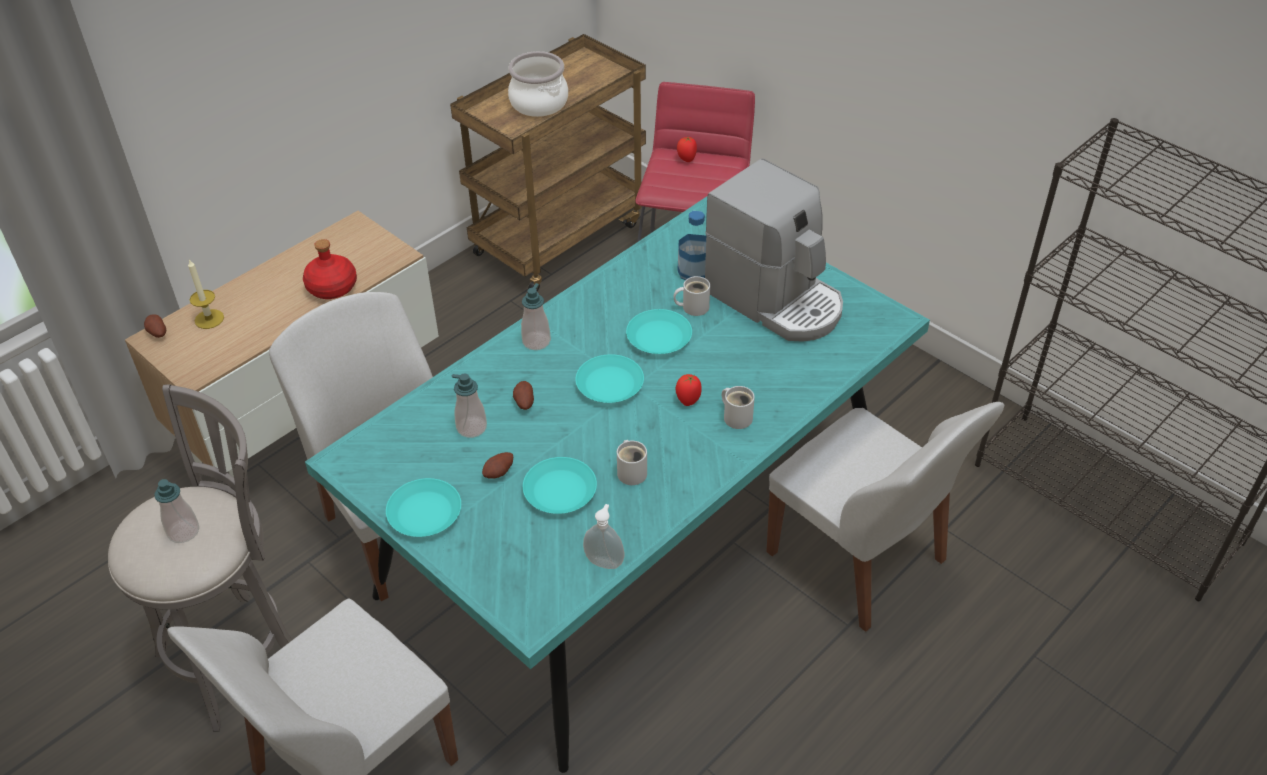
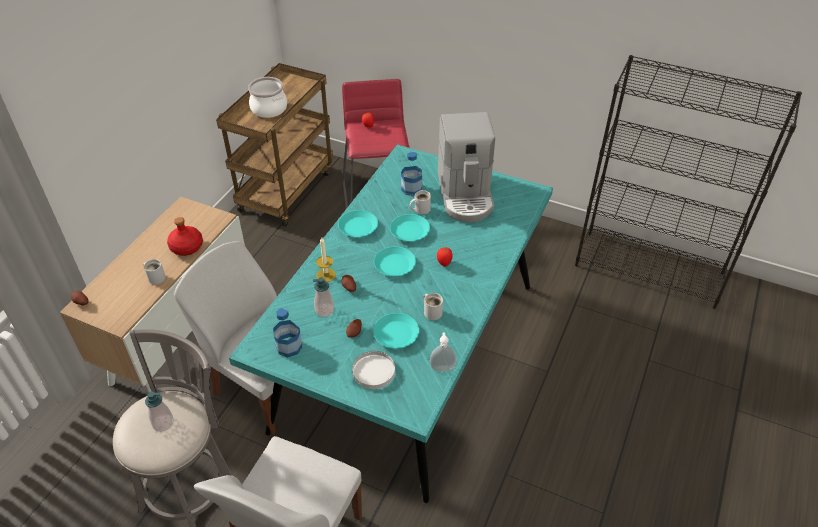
camera: 20 degrees left, 0 degrees up
candle [188,259,224,329] -> candle moved to [316,237,336,282]
turquoise plate [386,478,461,537] -> turquoise plate moved to [338,210,378,237]
soap dispenser [521,283,551,350] -> none
coffee machine [705,159,843,341] -> coffee machine turned 60 degrees clockwise [438,112,495,223]
white mug [722,386,755,429] -> white mug moved to [143,259,165,284]
white chair [766,402,1004,632] -> none
none -> bottle [273,308,302,357]
none -> white plate [352,351,395,389]

